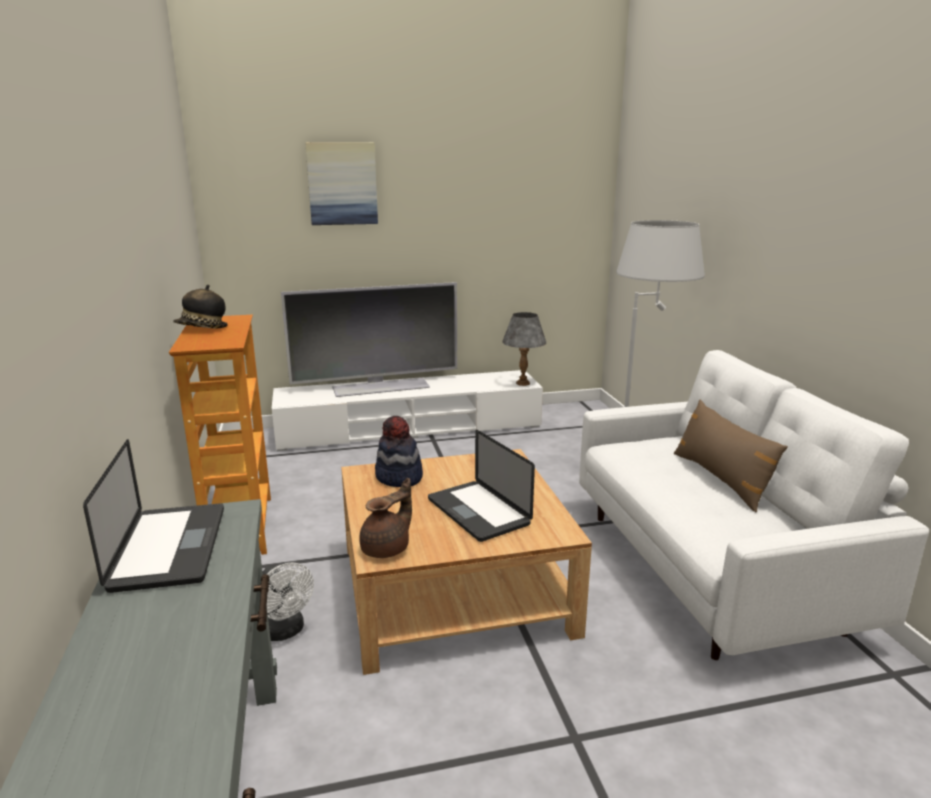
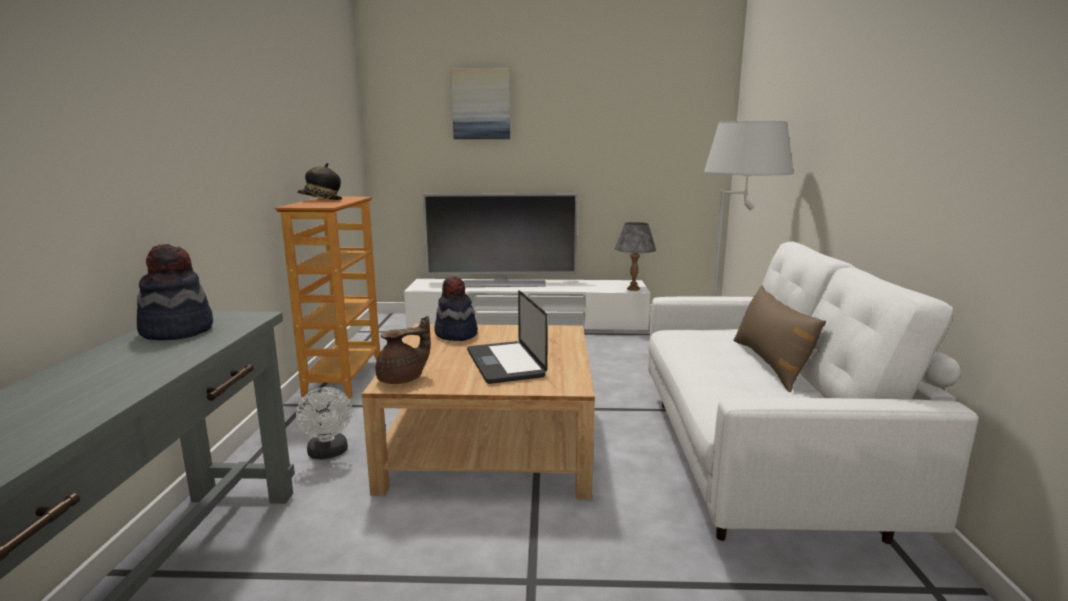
camera: 15 degrees right, 5 degrees down
laptop [83,439,224,593] -> hat [137,244,213,340]

